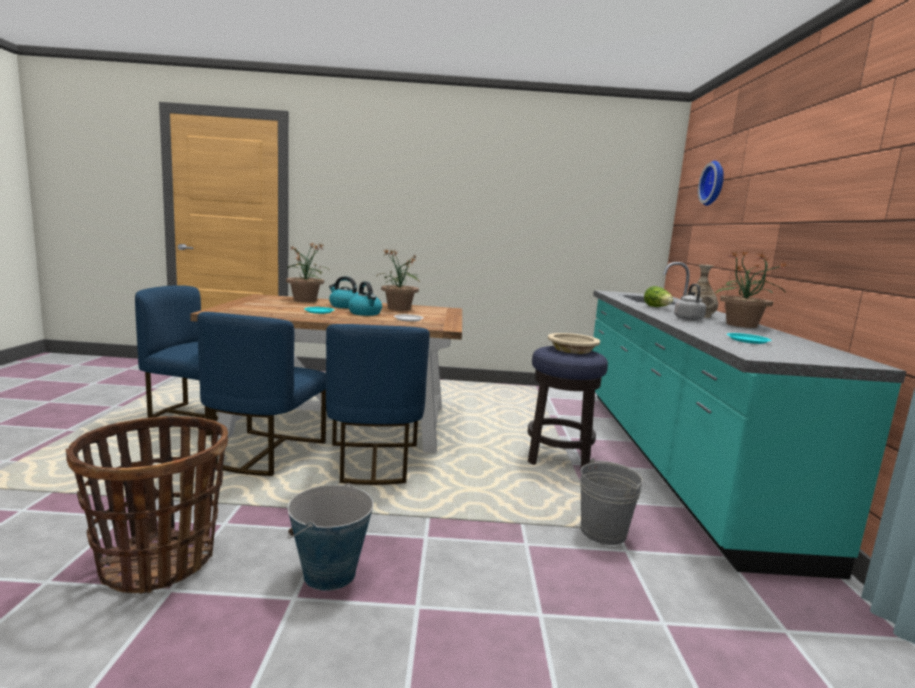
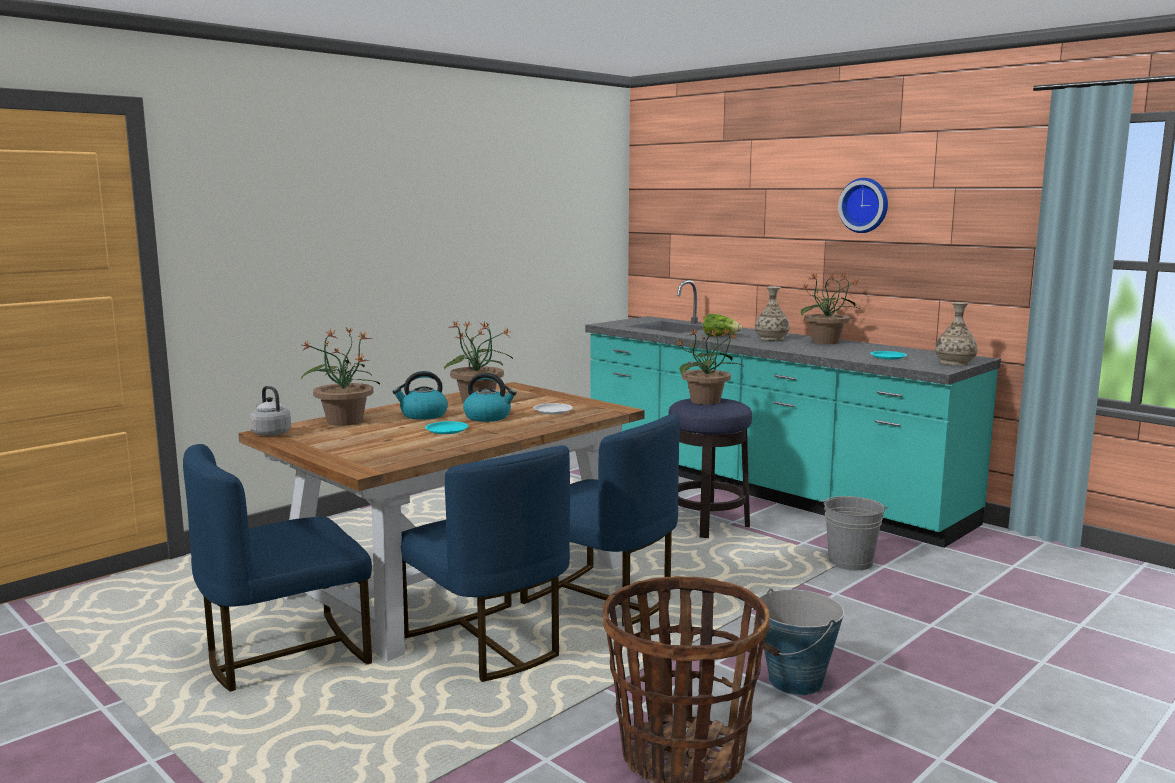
camera: 45 degrees left, 0 degrees up
beige bowl [548,333,600,354] -> potted plant [676,329,743,405]
grey kettle [674,284,706,321] -> grey kettle moved to [250,386,291,436]
wall clock [698,161,724,206] -> wall clock moved to [838,178,888,233]
none -> vase [935,302,978,365]

